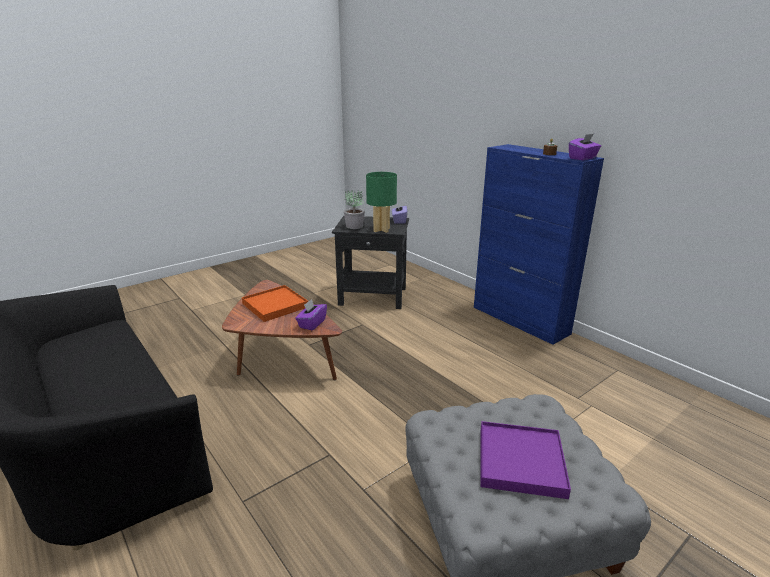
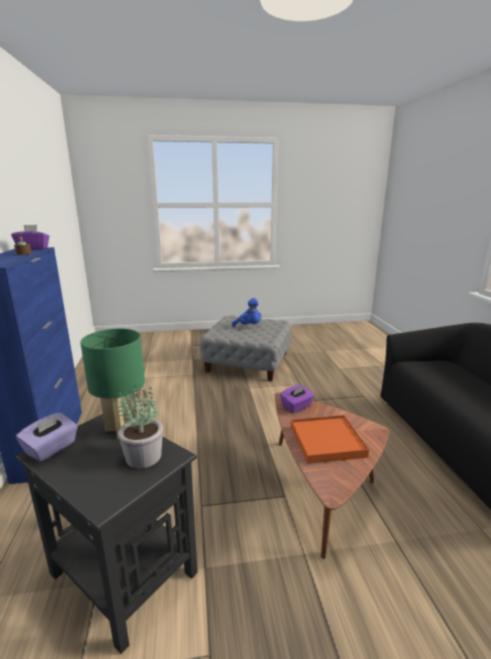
camera: 150 degrees left, 5 degrees down
purple tray [480,421,571,499] -> blue plush toy [232,298,261,327]

